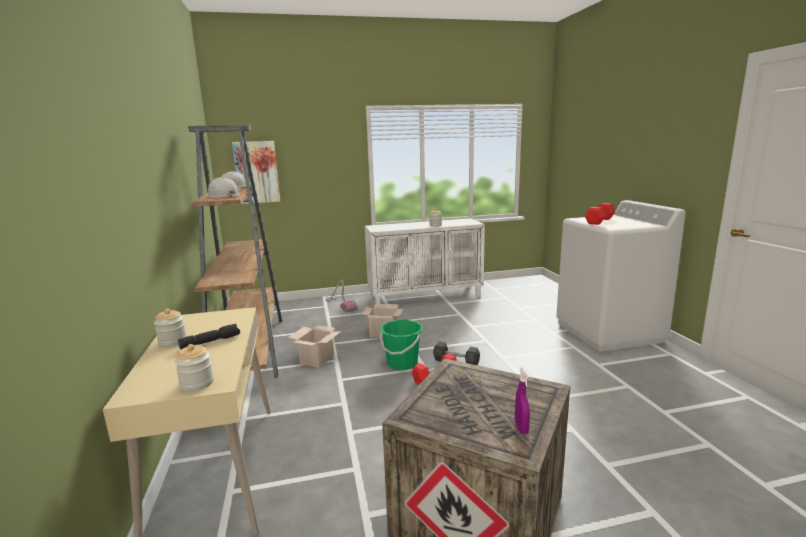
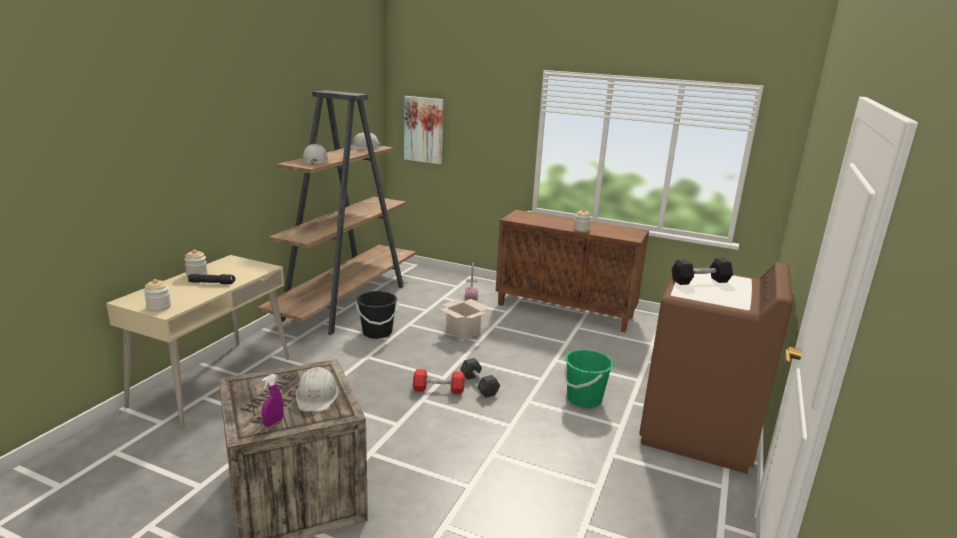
camera: 35 degrees right, 5 degrees up
cardboard box [288,325,341,368] -> black bucket [356,291,399,339]
white cabinet [365,218,485,304] -> brown cabinet [496,210,649,332]
green bucket [380,320,423,370] -> green bucket moved to [563,349,614,408]
white washing machine [556,200,686,352] -> brown washing machine [639,262,793,474]
red dumbbell [584,203,616,225] -> black dumbbell [672,258,733,285]
none -> white hard hat [296,367,338,412]

